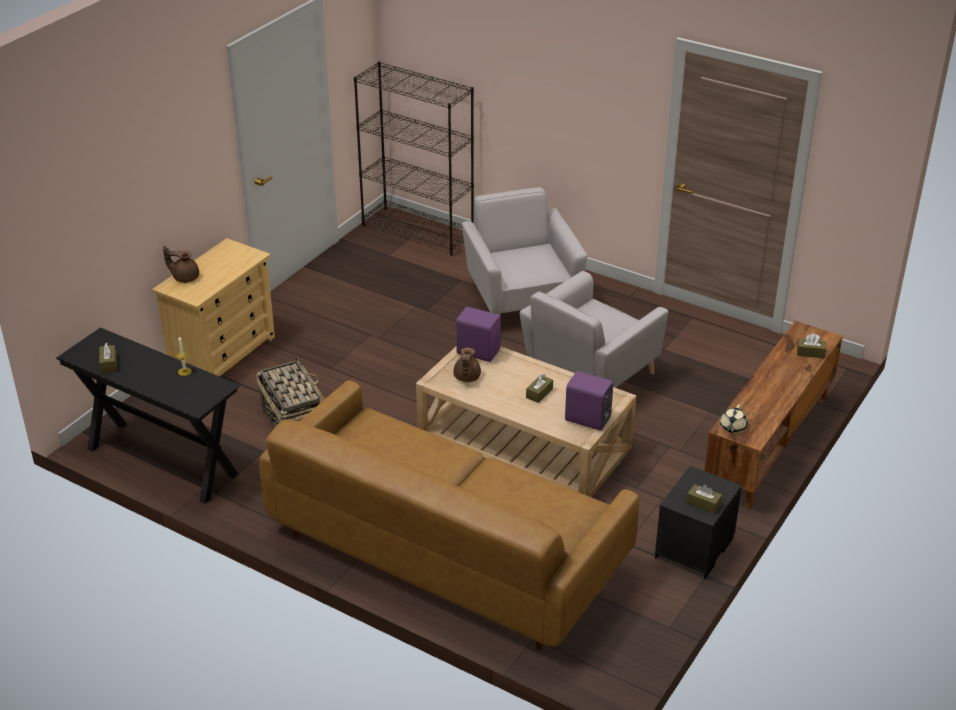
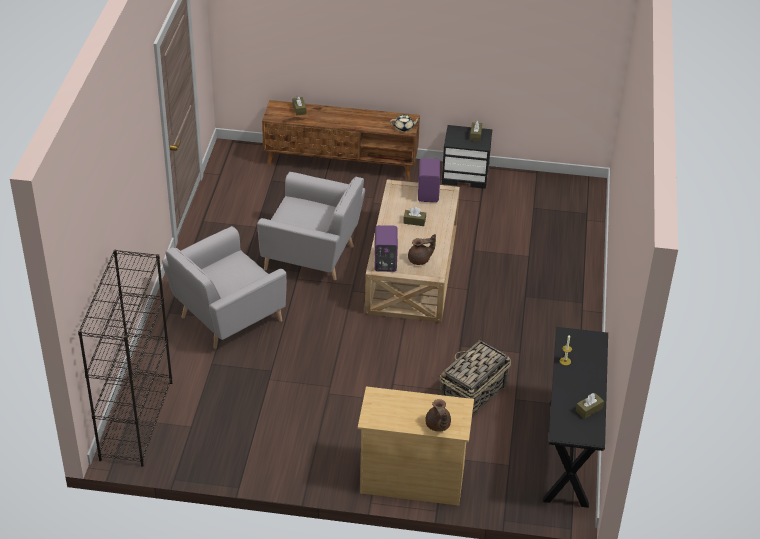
camera: 115 degrees left, 5 degrees up
brown sofa [259,380,639,651] -> none

